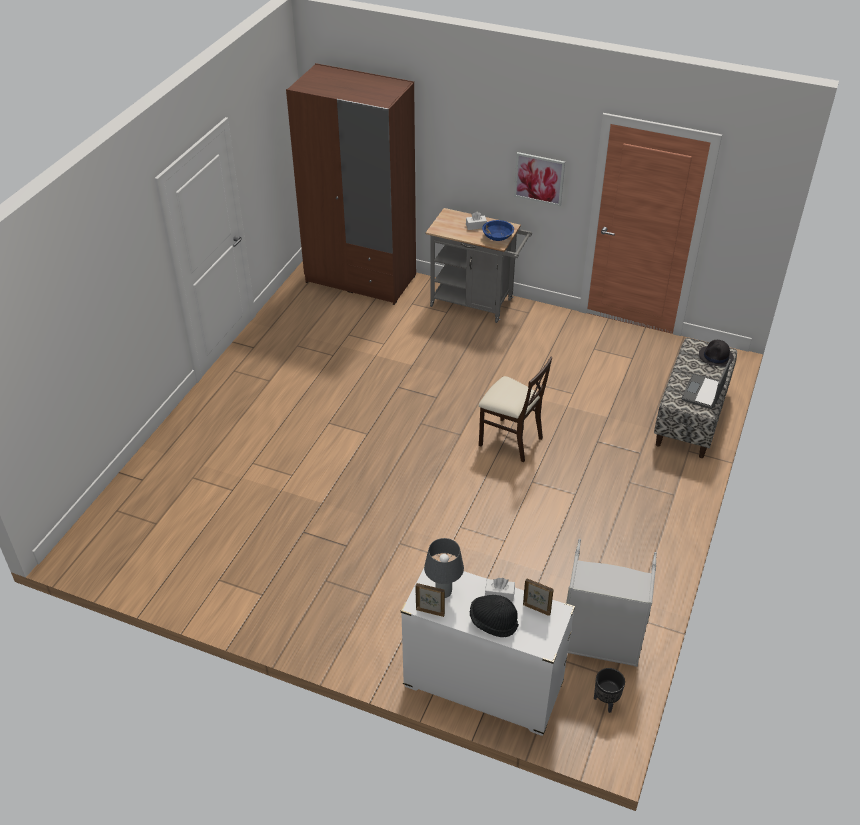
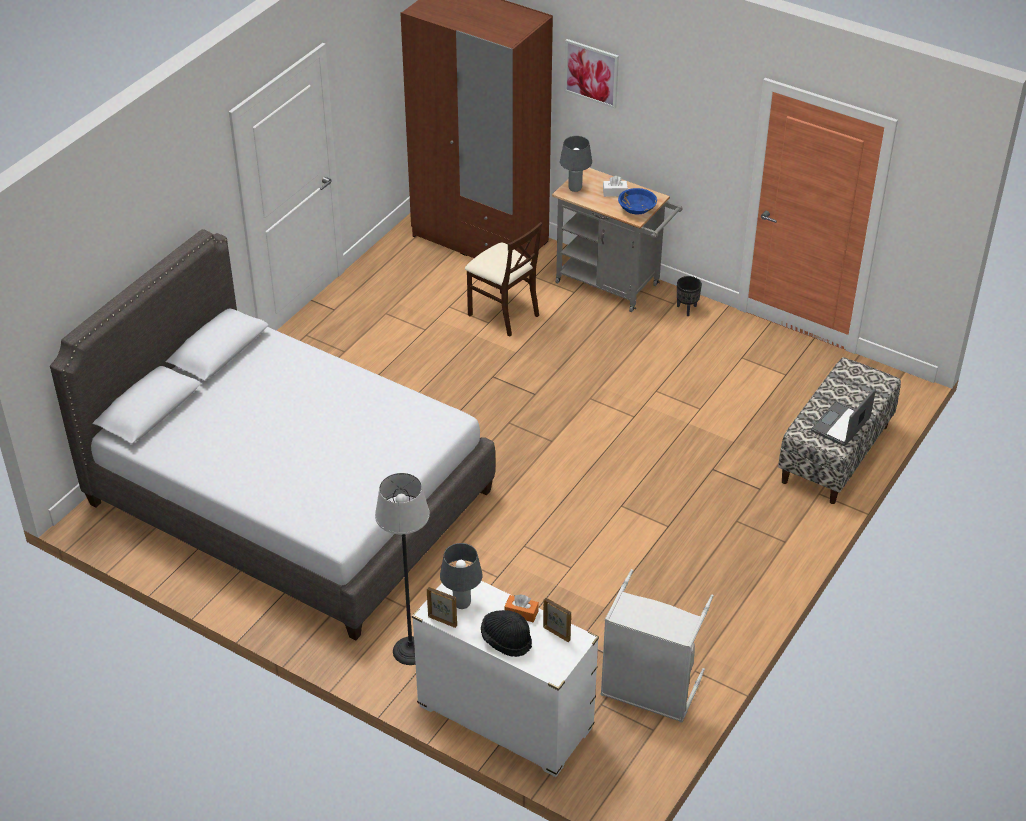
camera: 10 degrees right, 0 degrees up
beige chair [479,357,552,462] -> beige chair moved to [465,222,542,337]
white tissue box [485,578,515,601] -> orange tissue box [504,594,539,622]
picture [514,152,565,206] -> picture moved to [564,39,619,108]
black planter [594,668,625,713] -> black planter moved to [677,276,702,316]
black hat [699,340,734,366] -> none
none -> grey bed [50,229,495,641]
none -> floor lamp [375,473,430,665]
none -> grey table lamp [560,136,592,192]

